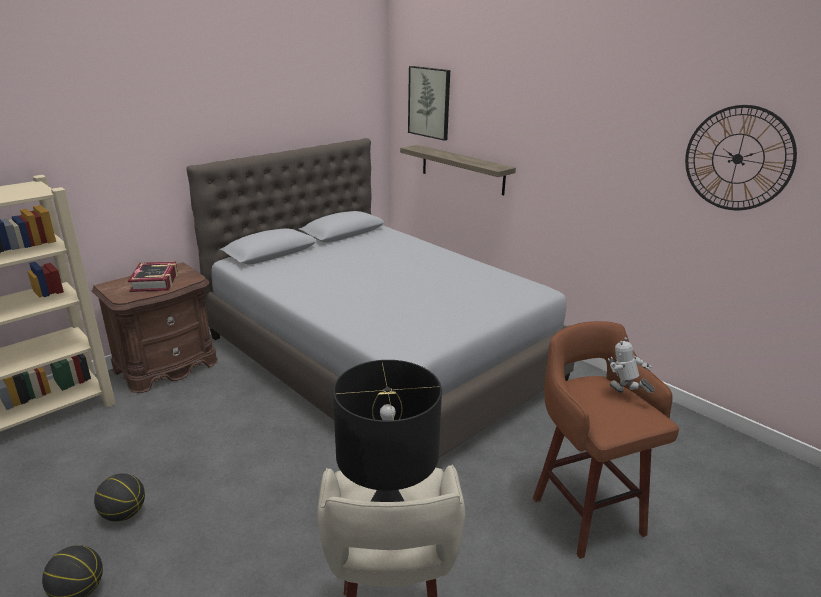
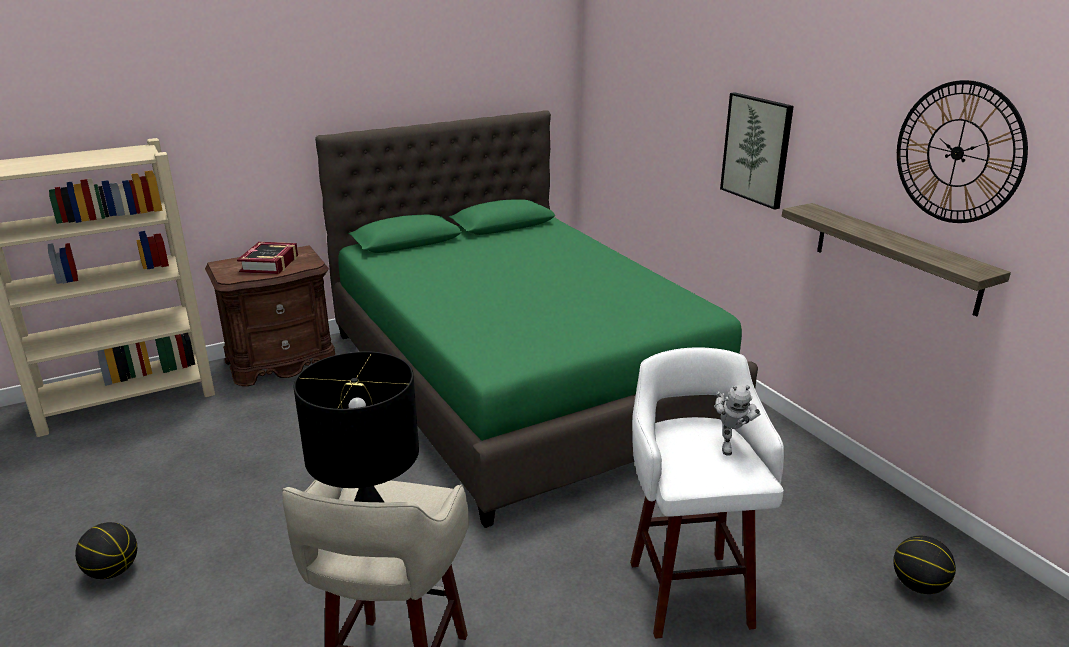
camera: 15 degrees right, 0 degrees up
basketball [94,473,145,522] -> basketball moved to [893,536,956,594]
grey bed [187,138,574,457] -> green bed [315,110,758,528]
shelf [400,145,516,195] -> shelf moved to [782,203,1011,316]
picture [408,66,450,141] -> picture moved to [720,92,794,210]
brown stool [533,321,679,559] -> white stool [630,347,784,639]
toy robot [608,337,655,393] -> toy robot turned 150 degrees counterclockwise [714,385,760,456]

